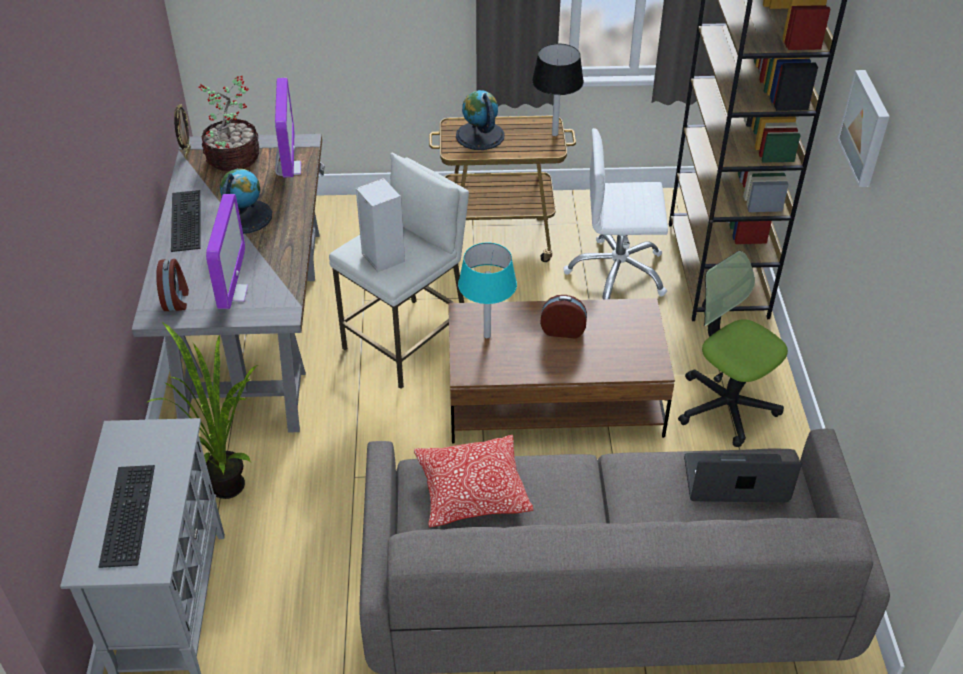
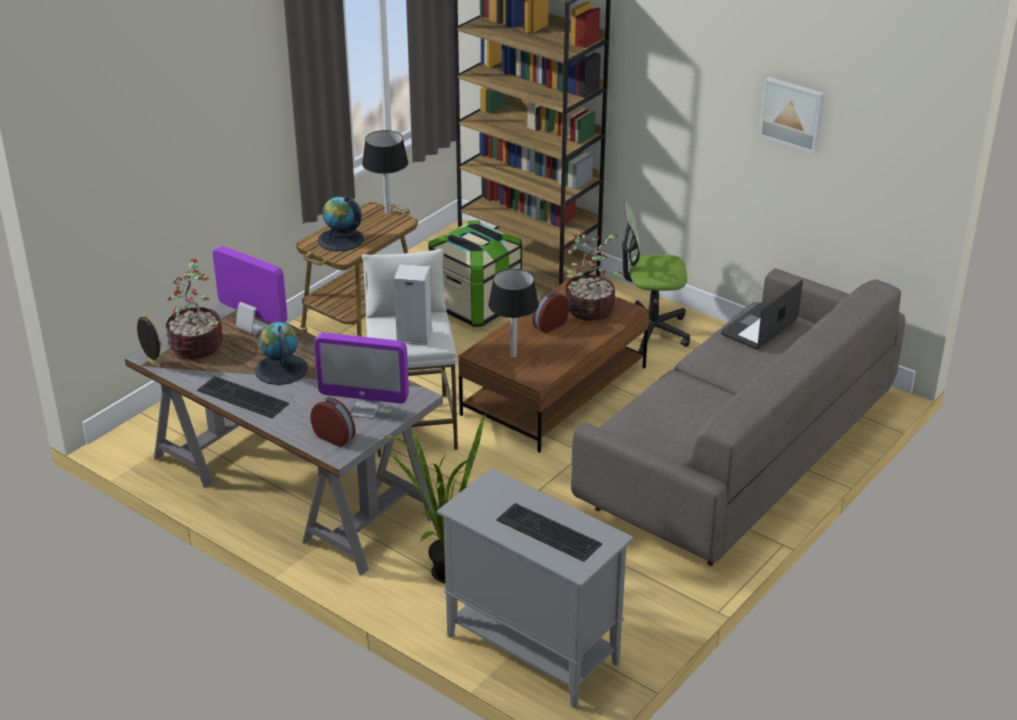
camera: 50 degrees left, 10 degrees down
monitor [206,194,248,309] -> monitor turned 150 degrees clockwise [314,333,409,419]
pillow [414,435,533,527] -> none
turquoise table lamp [458,242,517,338] -> black table lamp [488,269,539,358]
white office chair [564,128,668,299] -> storage box [429,220,522,327]
picture [837,70,890,187] -> picture moved to [759,77,825,153]
none -> potted plant [564,231,625,321]

